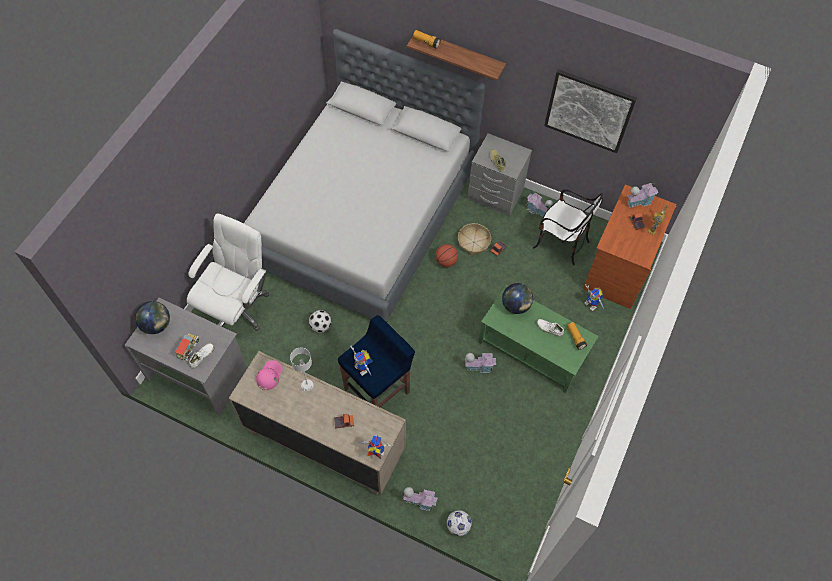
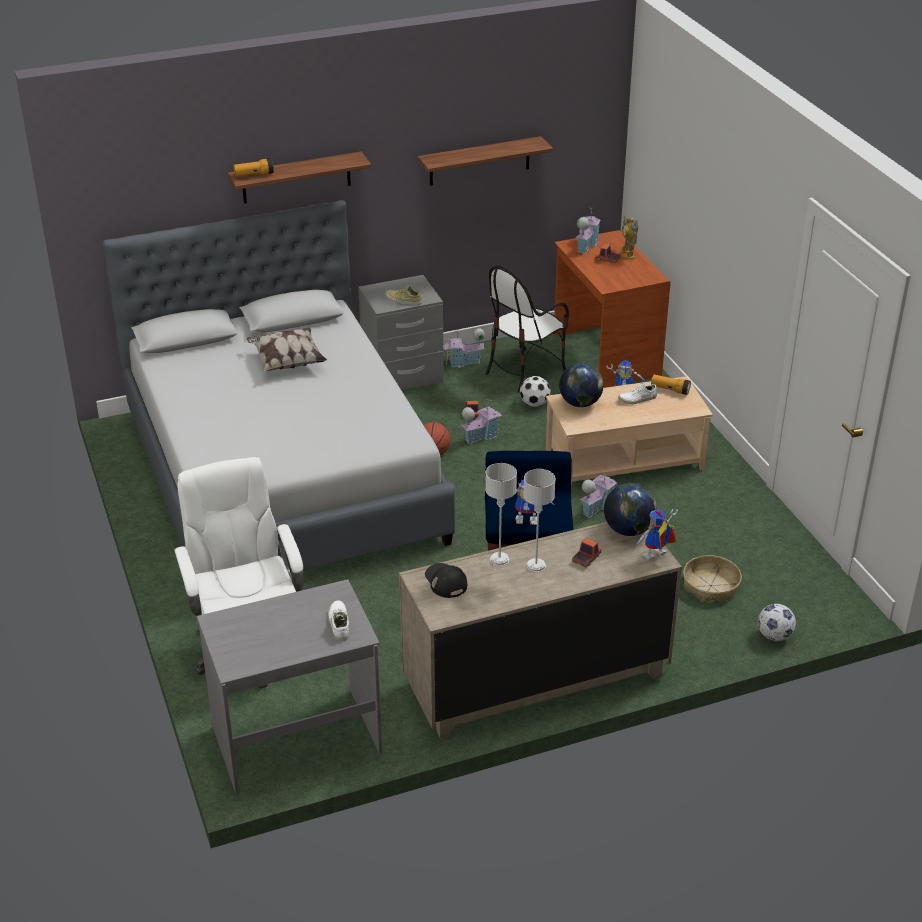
camera: 45 degrees left, 25 degrees down
globe [135,301,170,334] -> globe moved to [604,483,657,536]
toy truck [175,333,199,361] -> none
pink cap [256,360,282,390] -> black cap [425,563,467,598]
football [309,310,331,333] -> football moved to [520,376,551,407]
toy house [403,487,438,511] -> toy house moved to [461,399,502,444]
basket [458,223,491,255] -> basket moved to [683,555,742,602]
green coffee table [478,285,599,393] -> beige coffee table [545,376,713,485]
chair [533,189,603,266] -> chair turned 150 degrees clockwise [485,265,569,393]
picture [544,69,637,153] -> shelf [418,136,553,186]
none -> pillow [247,328,327,372]
none -> grey table lamp [523,469,555,572]

